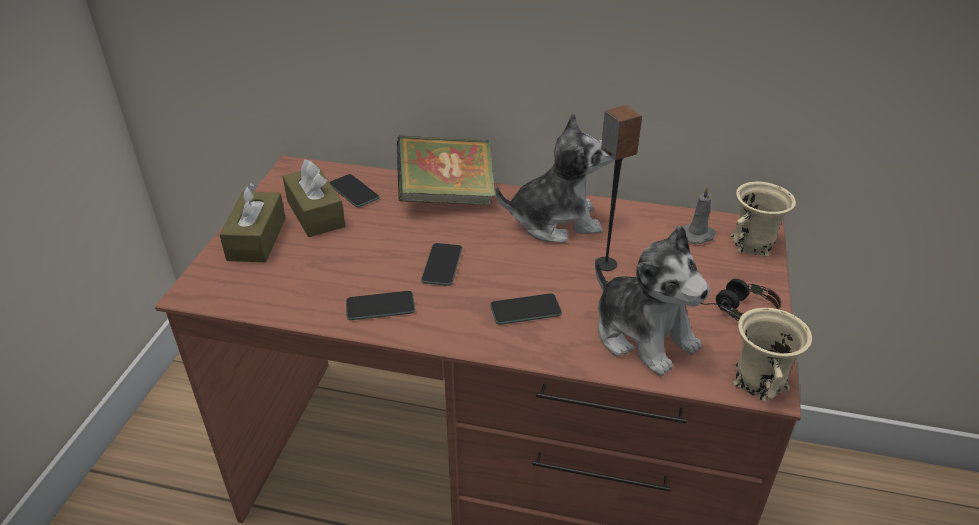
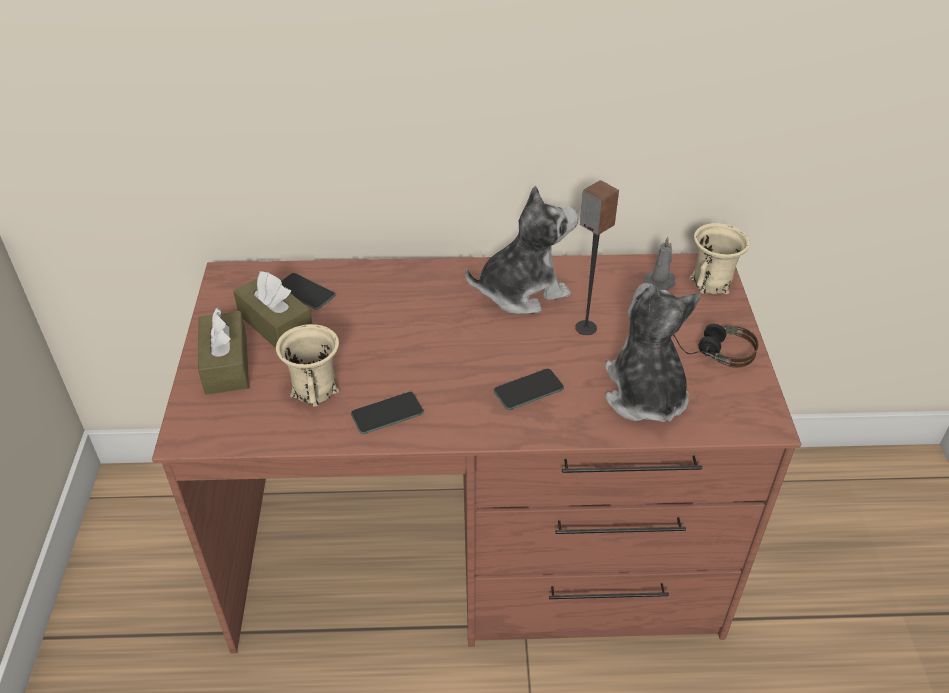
camera: 15 degrees left, 5 degrees up
book [397,135,495,205] -> none
phone [421,243,462,286] -> none
plush toy [595,226,710,376] -> plush toy turned 135 degrees counterclockwise [605,283,701,422]
beige mug [733,308,812,401] -> beige mug moved to [276,324,339,406]

